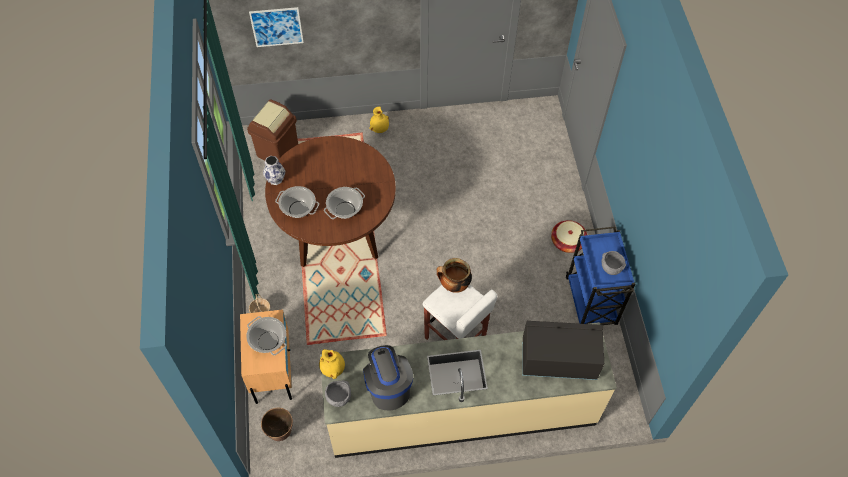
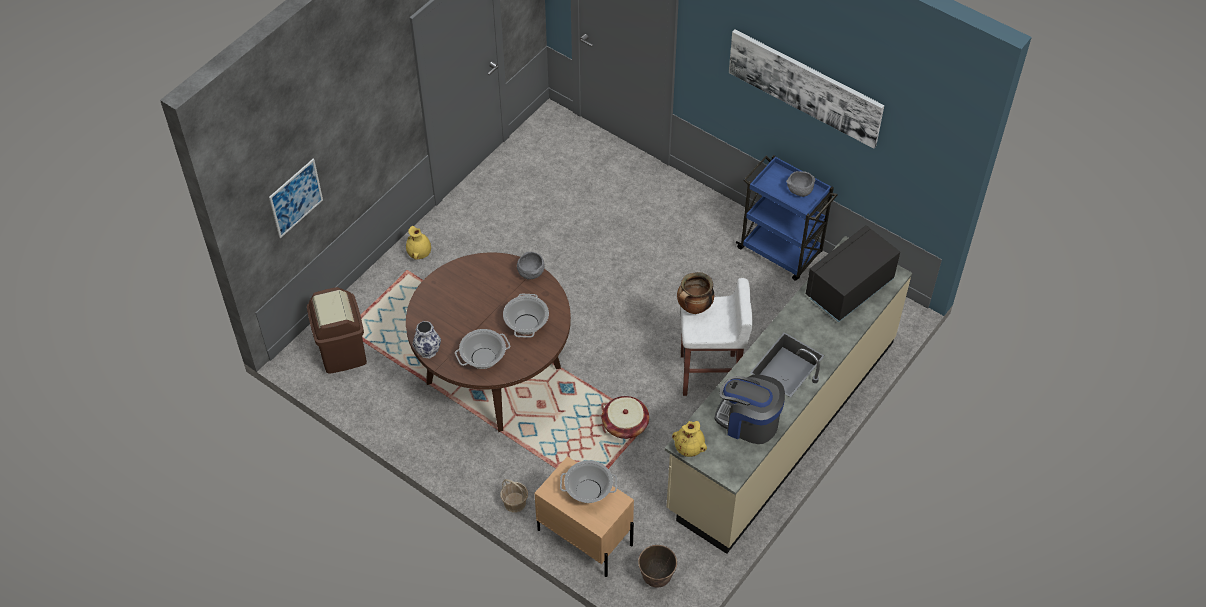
camera: 45 degrees left, 5 degrees down
grey bowl [325,380,351,407] -> grey bowl moved to [517,252,545,280]
basket [551,220,587,253] -> basket moved to [602,396,649,439]
none -> picture [729,29,885,149]

